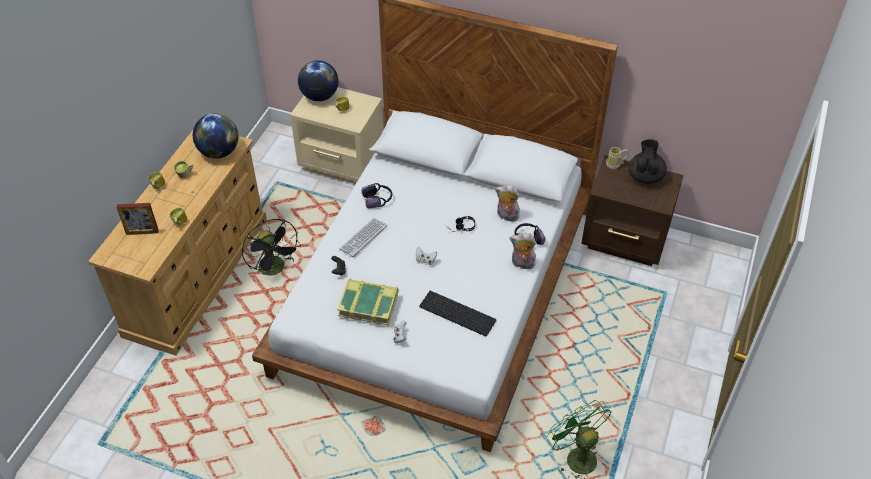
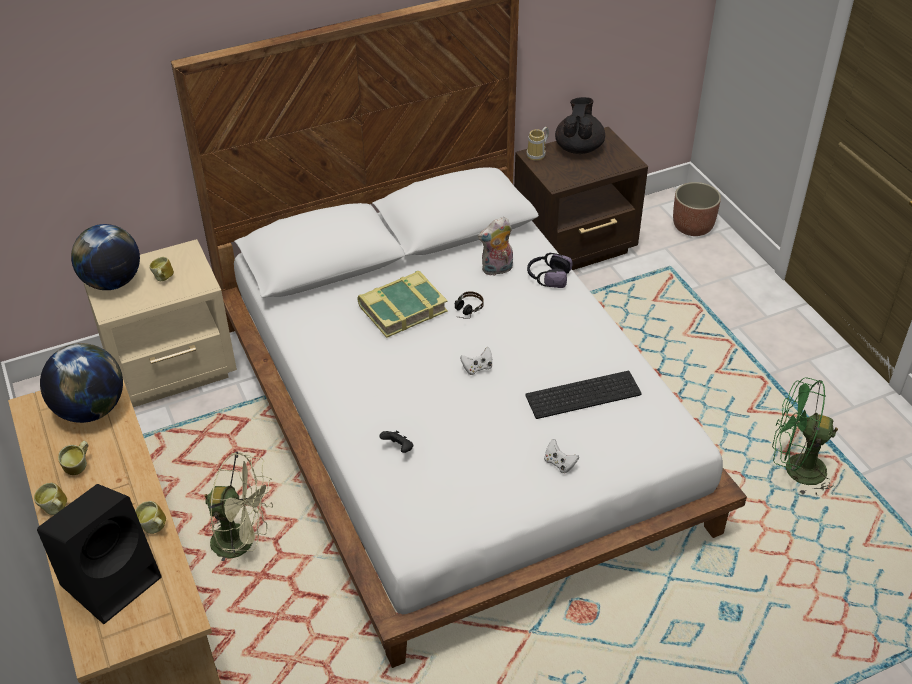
camera: 45 degrees left, 5 degrees down
picture frame [117,203,159,235] -> black speaker [37,484,161,624]
black fan [242,219,301,276] -> green fan [204,452,273,561]
book [337,278,399,325] -> book moved to [358,271,448,338]
keyboard [339,218,387,257] -> none
headphones [361,183,392,208] -> none
plush toy [510,233,536,270] -> none
black teapot [628,139,667,184] -> black teapot turned 45 degrees clockwise [555,97,605,154]
none -> planter [673,182,721,236]

